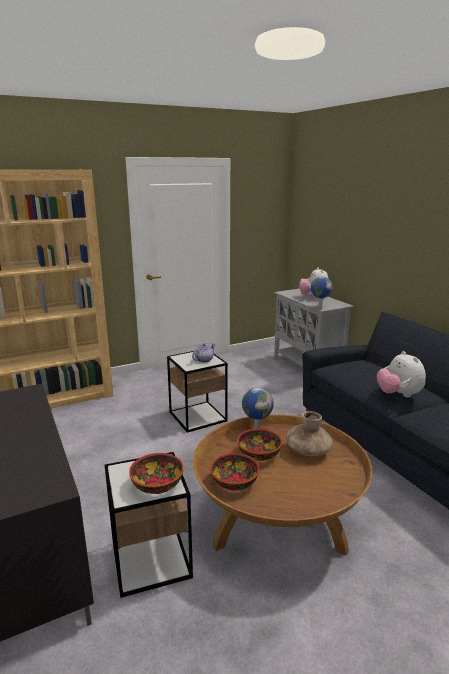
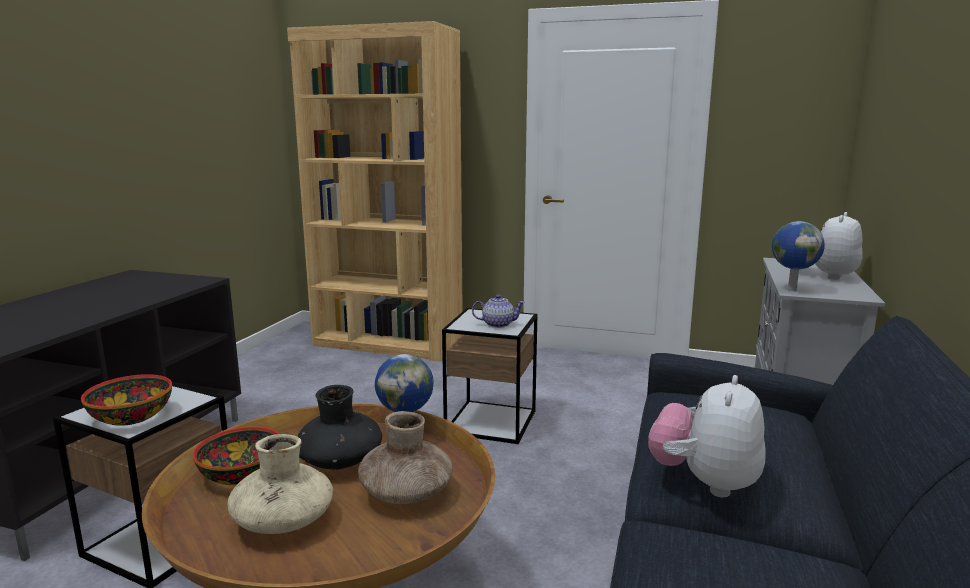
camera: 45 degrees right, 5 degrees down
bowl [237,428,282,461] -> black vase [297,385,382,469]
none -> beige vase [228,434,333,534]

